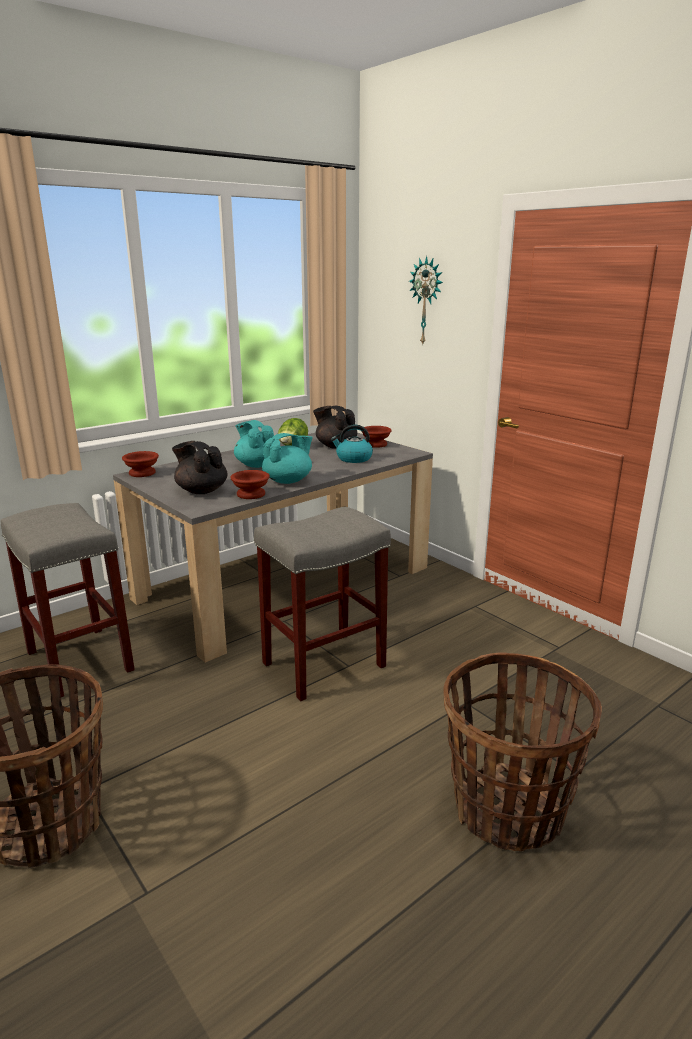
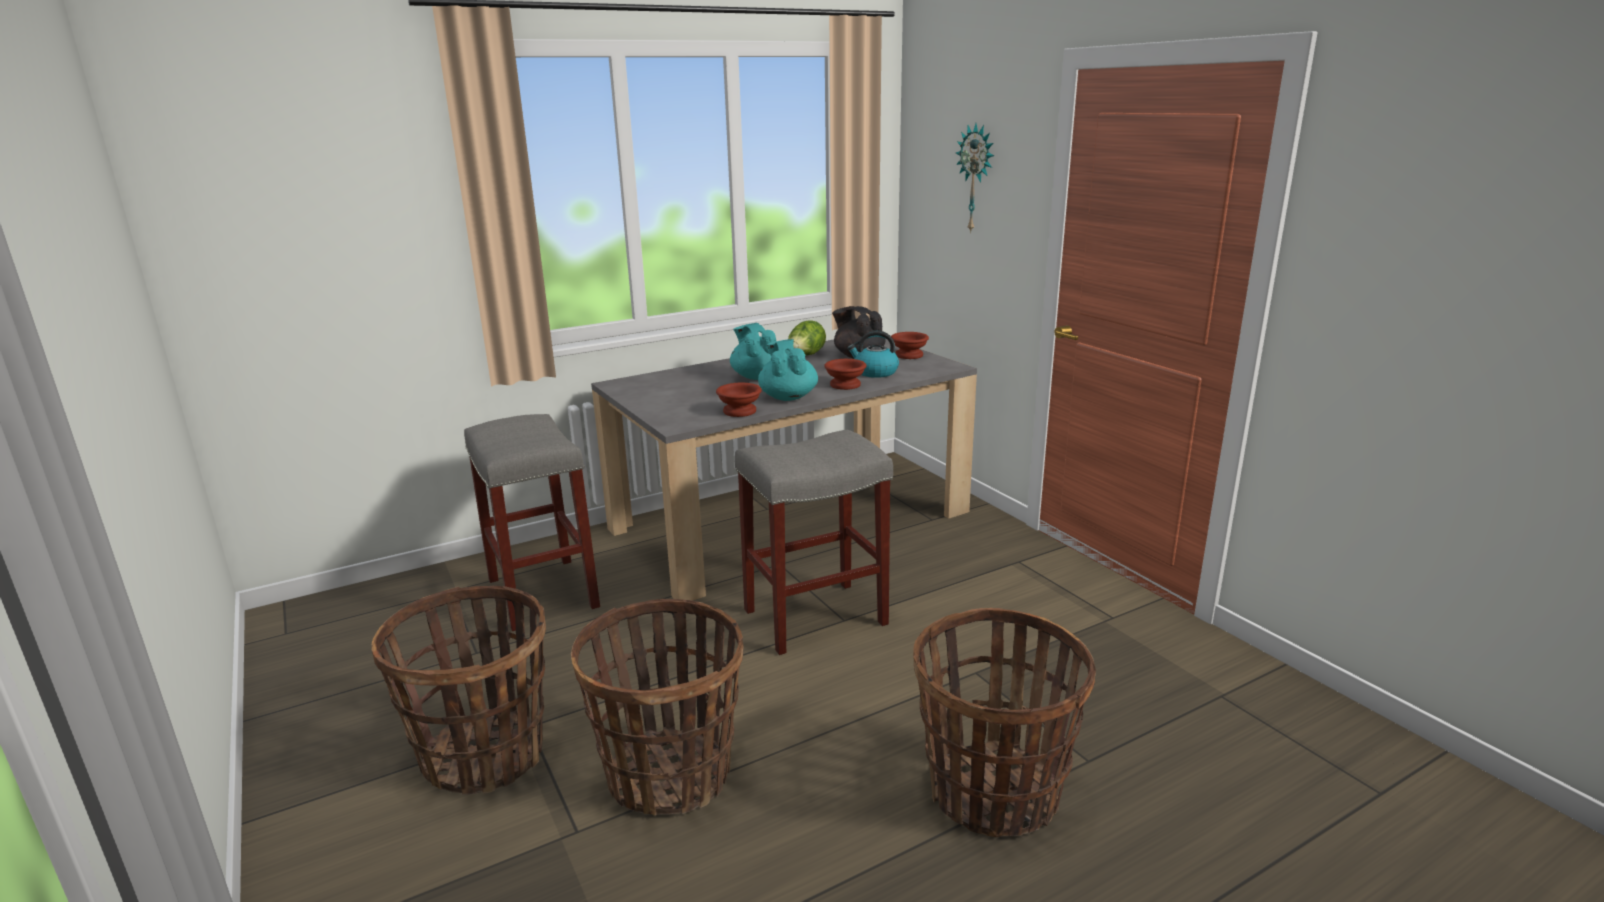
camera: 10 degrees right, 0 degrees up
brown bowl [122,451,159,477] -> brown bowl moved to [824,359,866,390]
black teapot [172,441,228,494] -> none
turquoise teapot [262,433,313,484] -> turquoise teapot turned 75 degrees counterclockwise [758,339,818,401]
none -> basket [571,599,743,815]

